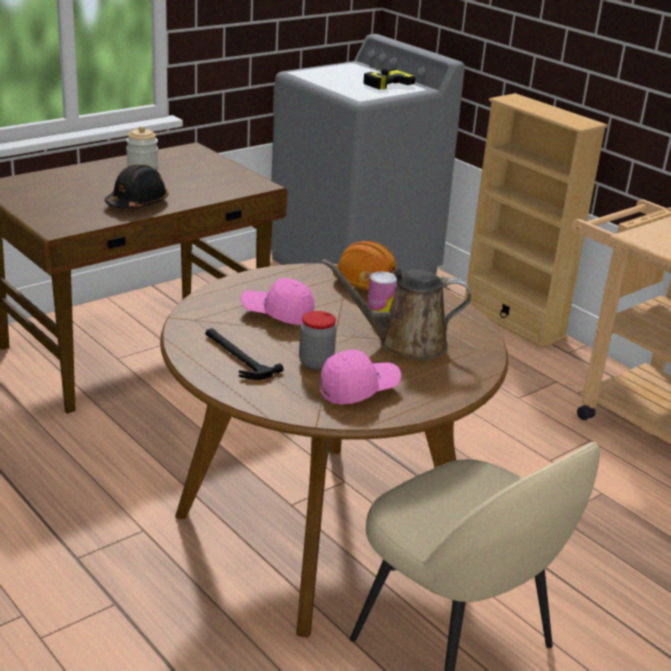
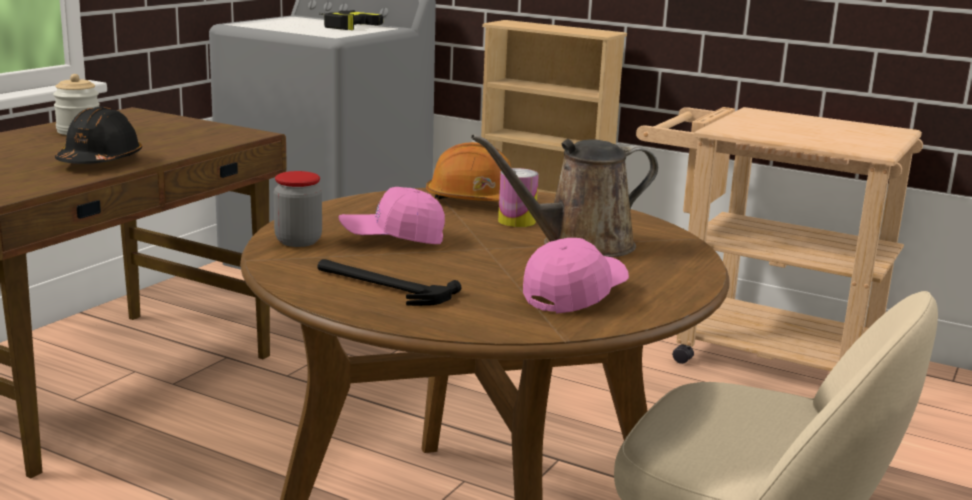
camera: 20 degrees left, 10 degrees down
jar [299,311,336,370] -> jar moved to [274,171,322,247]

